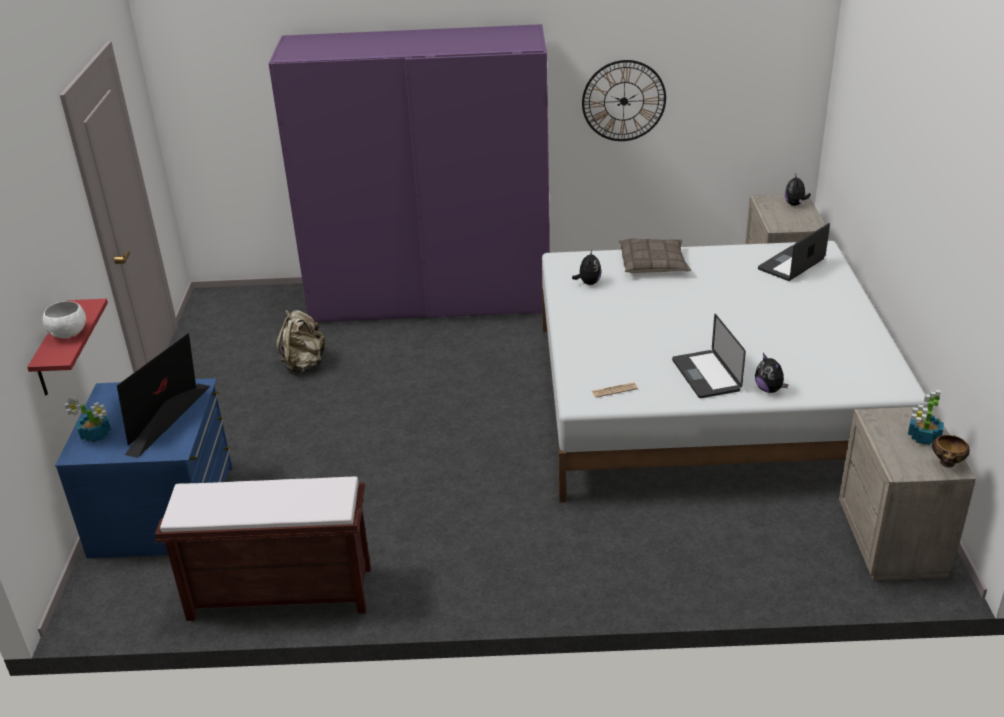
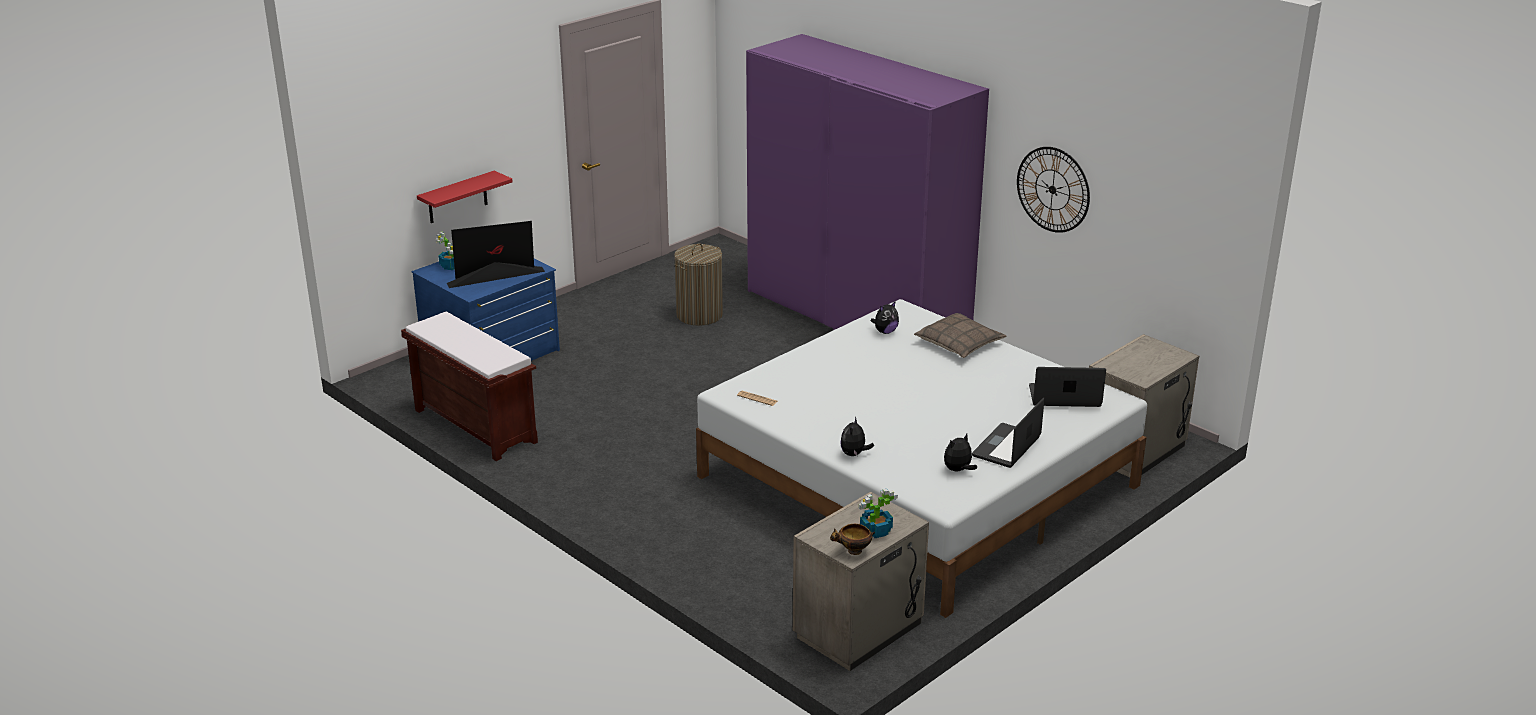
camera: 45 degrees right, 5 degrees down
white bowl [43,301,86,338] -> none
beige backpack [276,309,327,374] -> laundry basket [674,243,723,326]
laptop [672,314,746,398] -> laptop moved to [972,397,1045,468]
plush toy [785,173,811,206] -> plush toy moved to [944,434,977,472]

